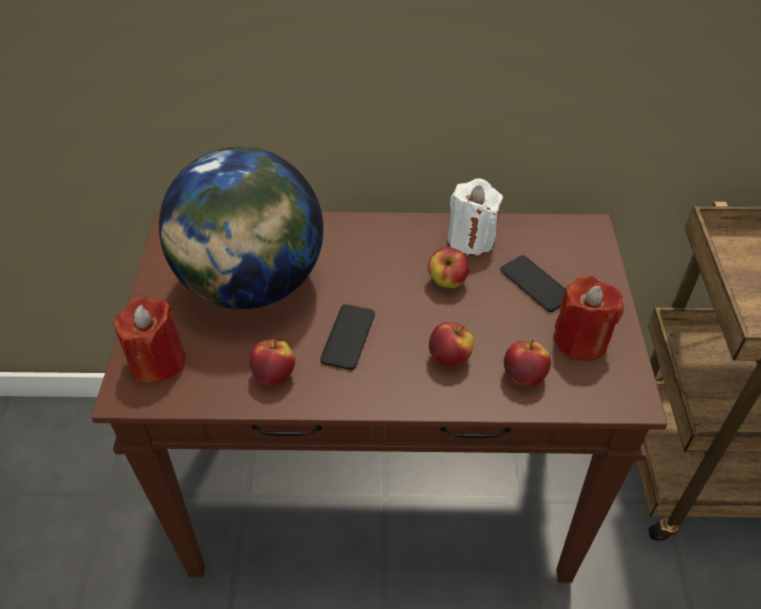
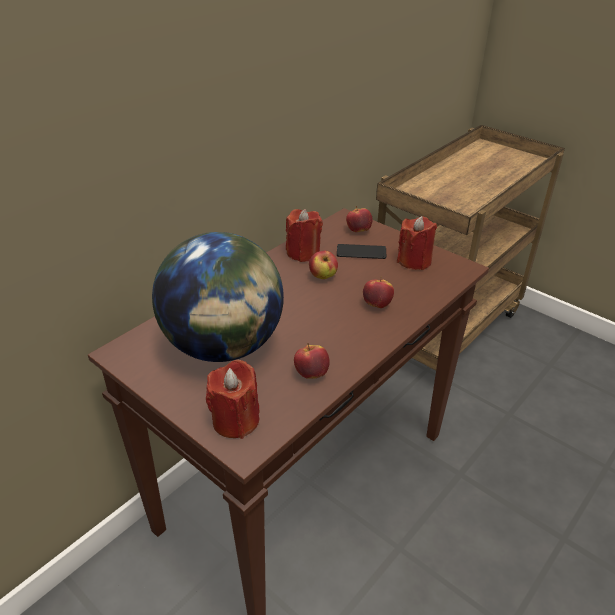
camera: 50 degrees left, 10 degrees down
phone [320,304,375,370] -> none
white candle [448,178,503,256] -> red candle [286,209,323,262]
apple [504,340,551,387] -> apple moved to [346,206,373,232]

